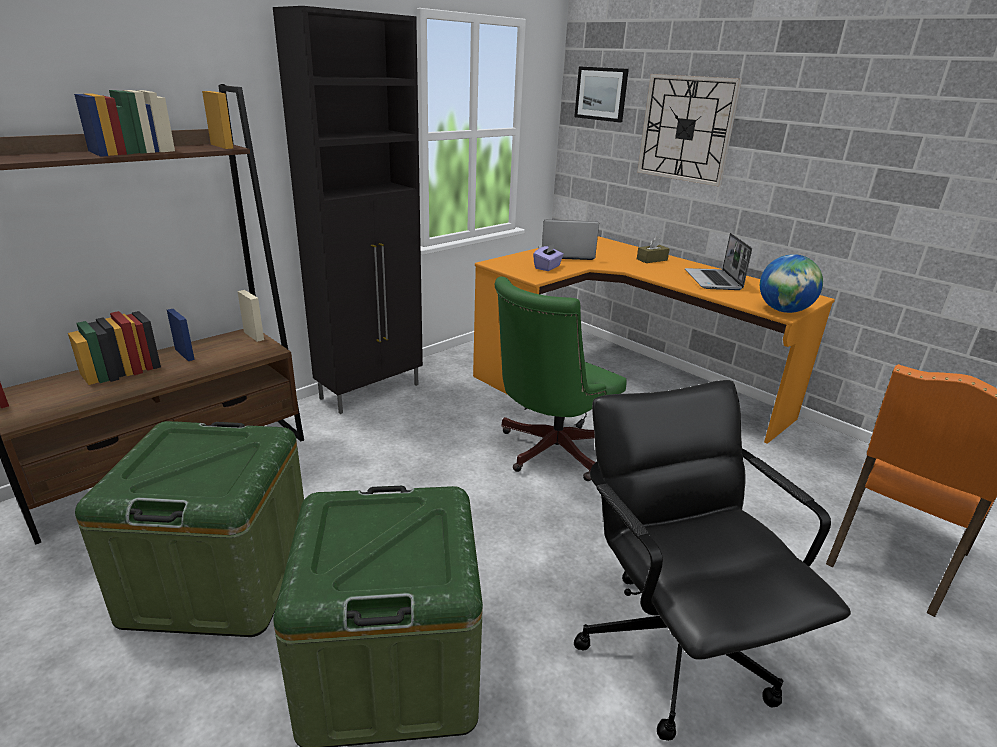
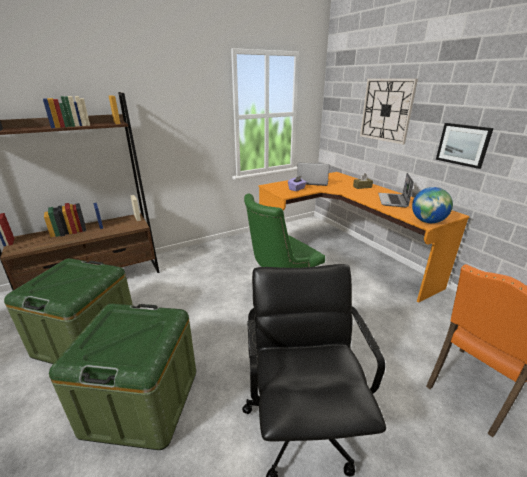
camera: 15 degrees right, 0 degrees up
black cabinet [273,6,423,414] -> none
picture [574,66,629,122] -> picture moved to [436,123,494,169]

